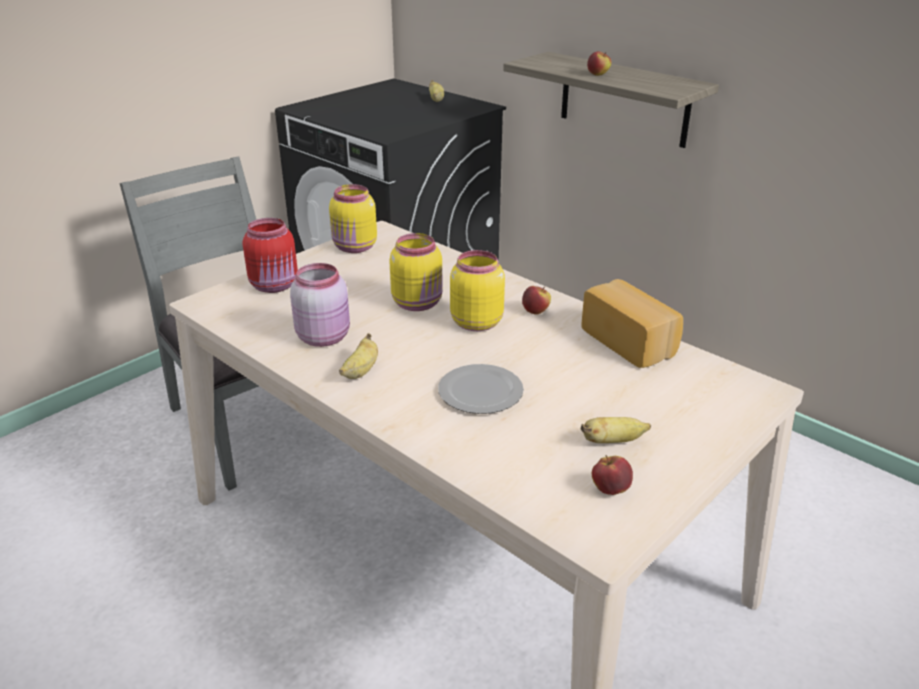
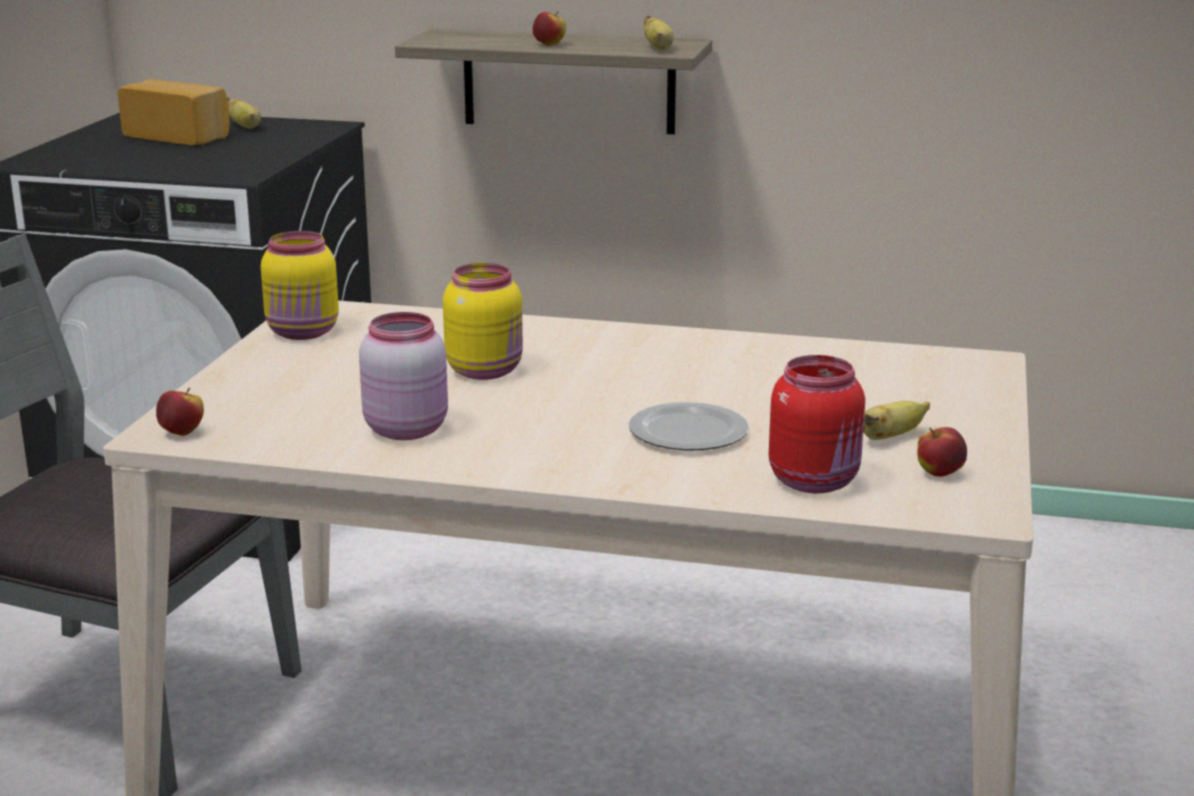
camera: 30 degrees left, 10 degrees down
red jar [243,218,298,293] -> red jar moved to [769,355,865,493]
banana [339,333,378,379] -> banana moved to [643,16,674,50]
yellow jar [450,250,505,331] -> none
apple [522,286,551,315] -> apple moved to [156,388,204,436]
bread [581,279,683,368] -> bread moved to [118,79,229,145]

